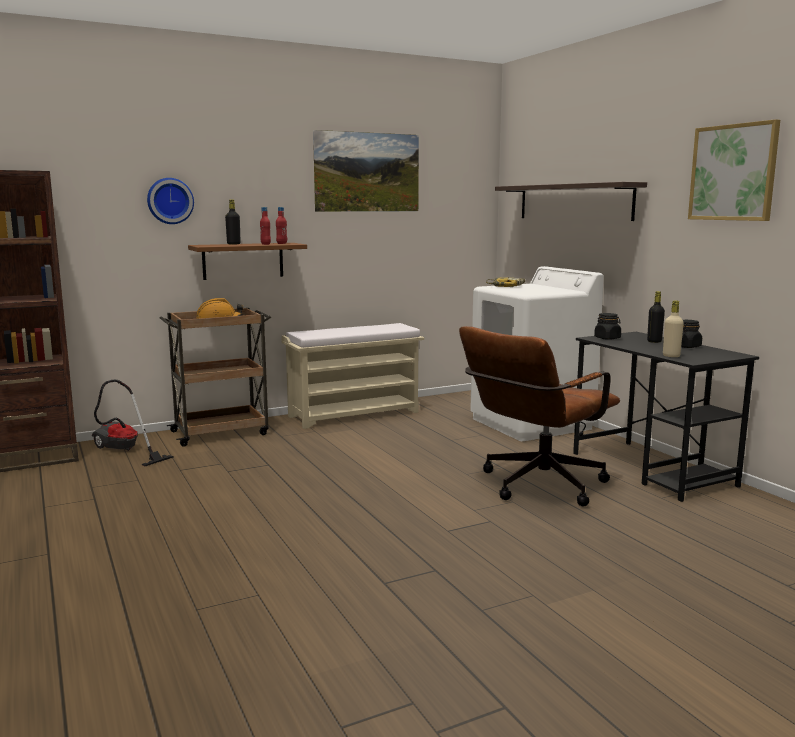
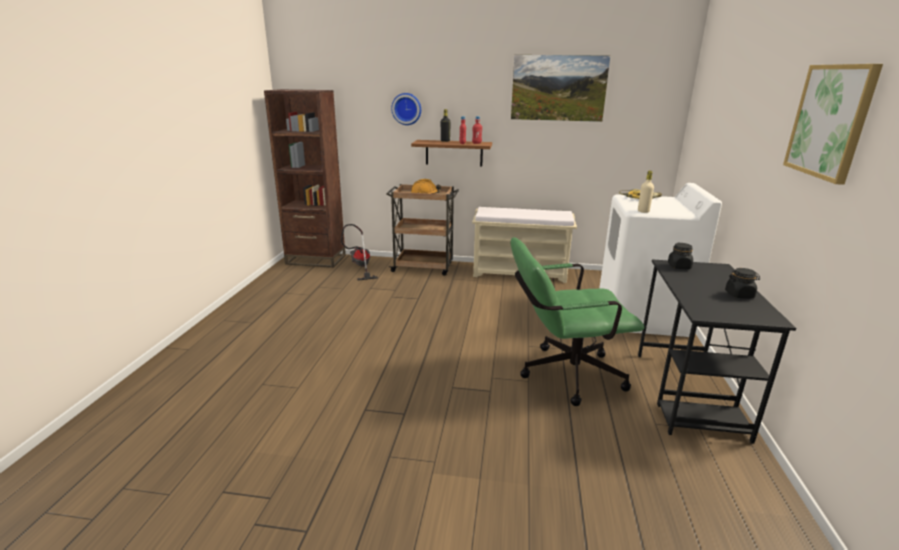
camera: 35 degrees right, 10 degrees up
brown office chair [459,326,620,507] -> green office chair [510,237,645,406]
shelf [495,182,647,221] -> none
black bottle [647,291,665,343] -> none
beige bottle [663,300,684,357] -> beige bottle moved to [638,171,654,213]

